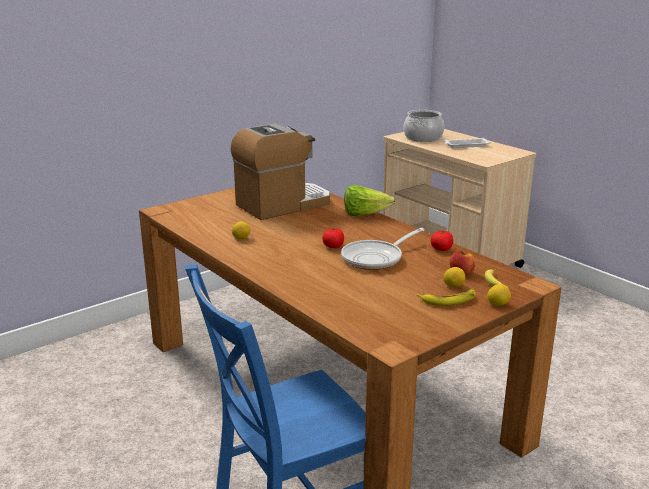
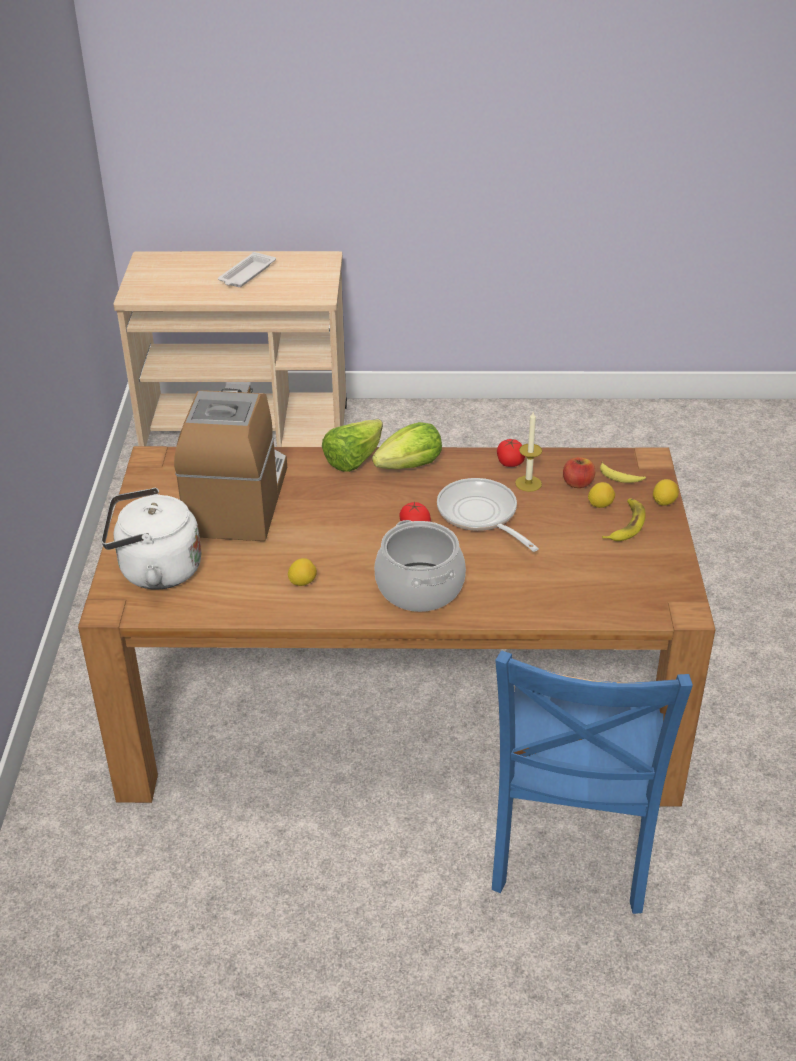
camera: 50 degrees left, 15 degrees up
frying pan [341,228,424,270] -> frying pan turned 150 degrees clockwise [437,478,539,552]
cooking pot [403,110,444,142] -> cooking pot moved to [374,520,466,612]
none -> white kettle [101,488,201,590]
none -> lettuce [372,422,442,469]
none -> candle [515,412,542,492]

